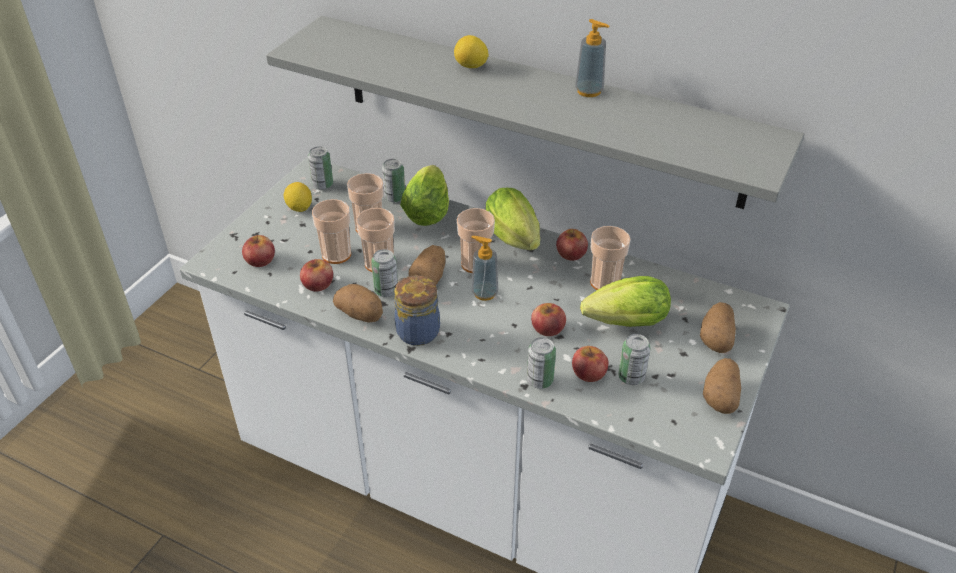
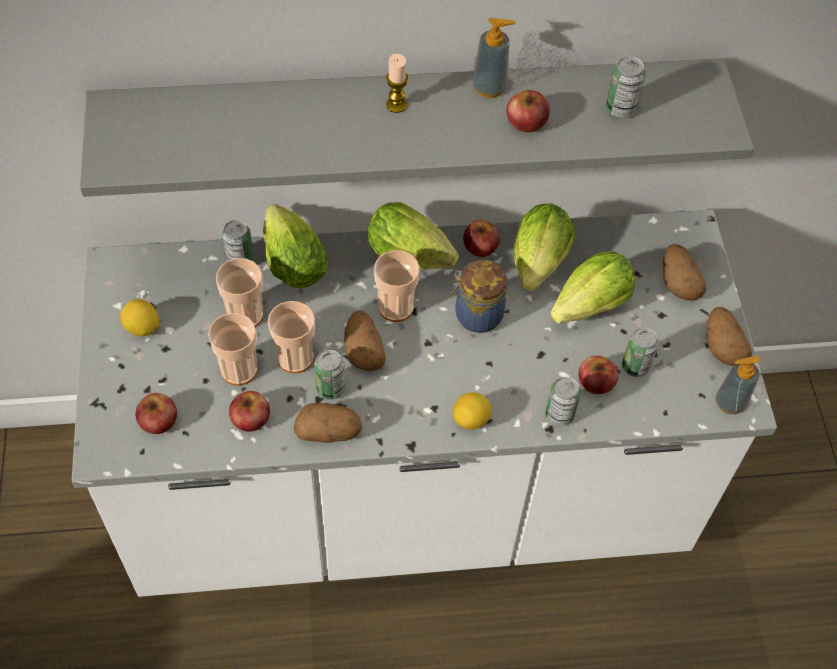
camera: 35 degrees left, 15 degrees up
can [308,146,333,190] -> can moved to [606,57,646,118]
jar [394,275,440,346] -> jar moved to [451,260,507,333]
lemon [454,35,489,68] -> lemon moved to [453,392,492,430]
soap dispenser [471,236,498,301] -> soap dispenser moved to [716,356,760,414]
apple [531,303,566,336] -> apple moved to [506,90,550,132]
cup [590,226,631,290] -> lettuce [514,203,575,291]
none -> candle [386,54,408,113]

